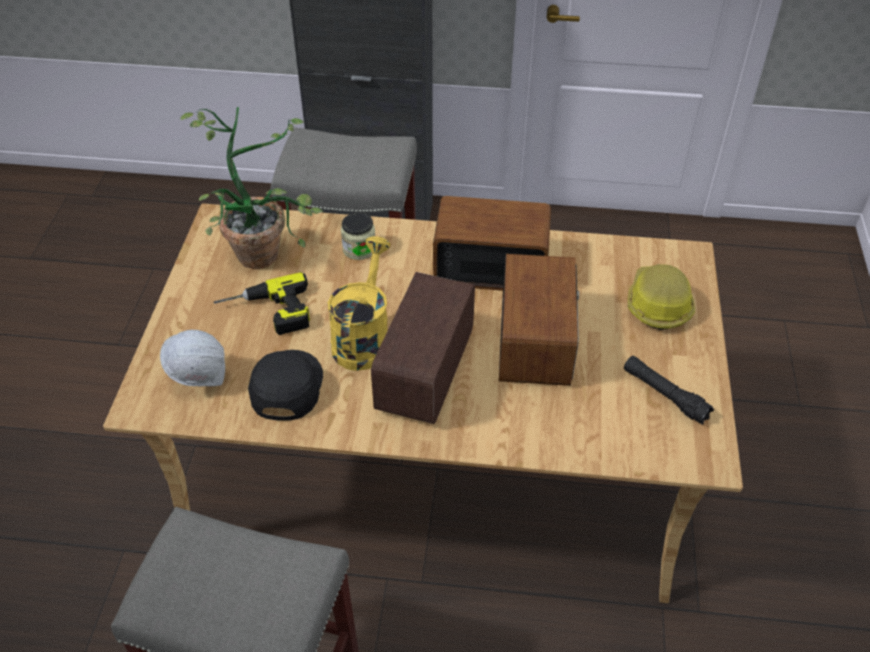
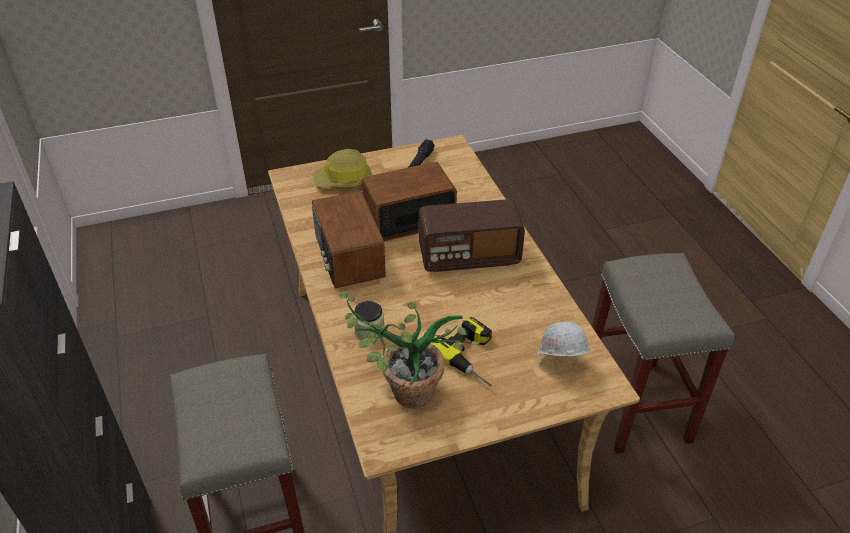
camera: 115 degrees left, 5 degrees down
black cap [248,350,323,421] -> none
yellow watering can [328,236,391,371] -> none

